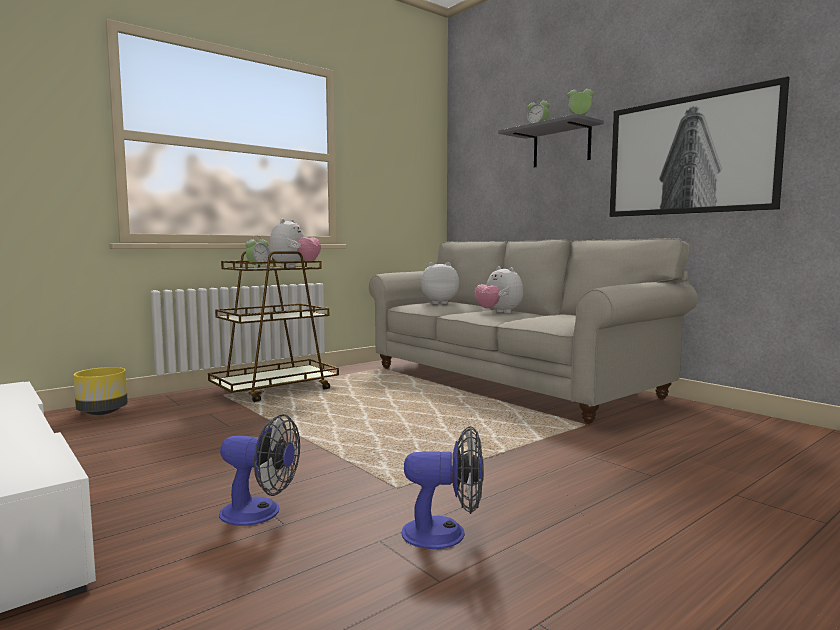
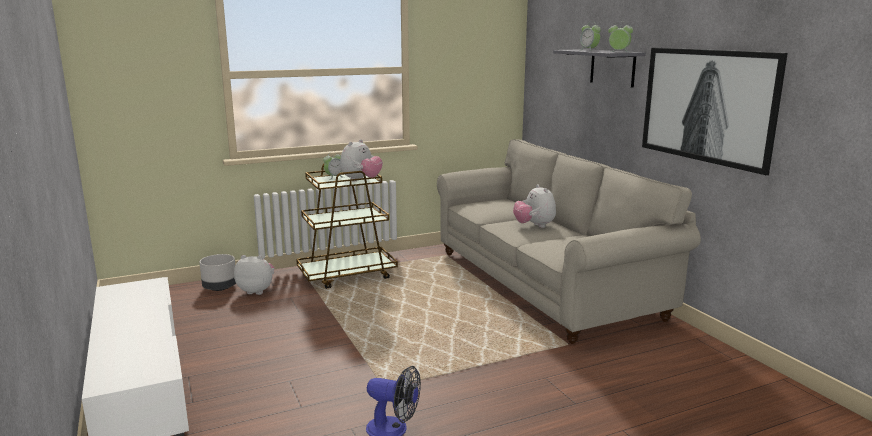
camera: 15 degrees right, 10 degrees up
yellow planter [73,367,128,415] -> grey planter [199,254,236,291]
fan [219,414,300,526] -> none
plush toy [421,262,459,304] -> plush toy moved to [234,255,274,295]

